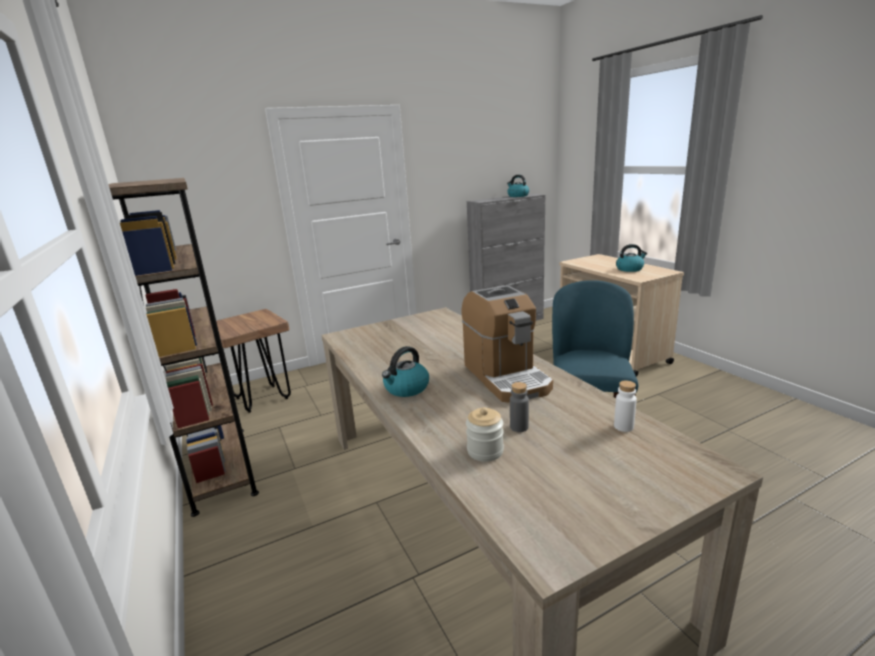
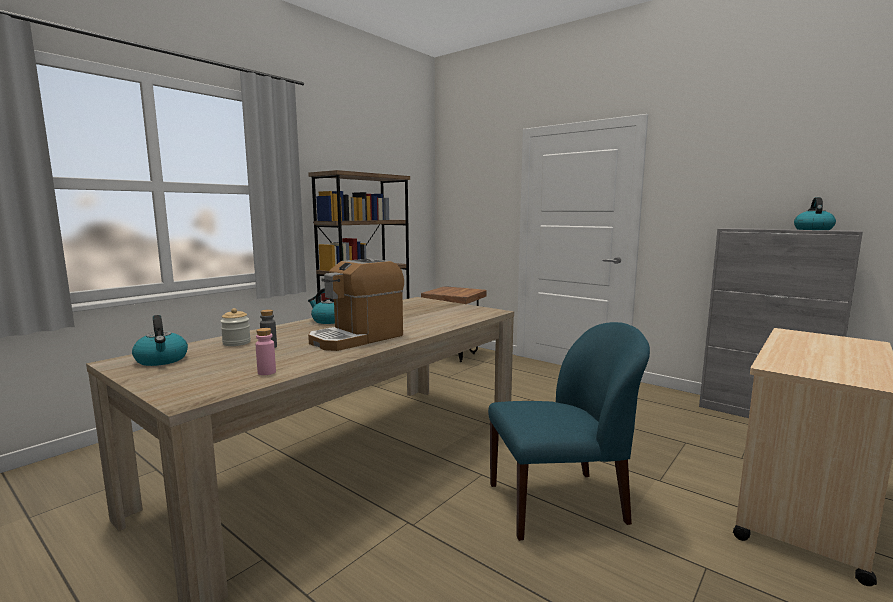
camera: 65 degrees right, 10 degrees down
white bottle [614,381,637,432] -> pink bottle [256,328,276,375]
kettle [616,244,647,272] -> kettle moved to [132,315,188,366]

